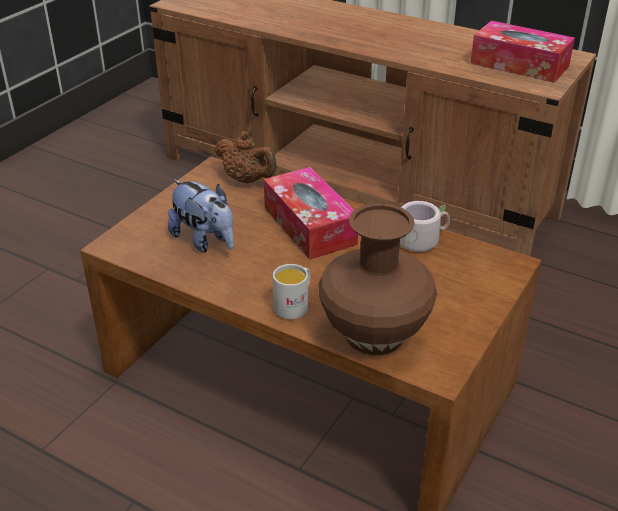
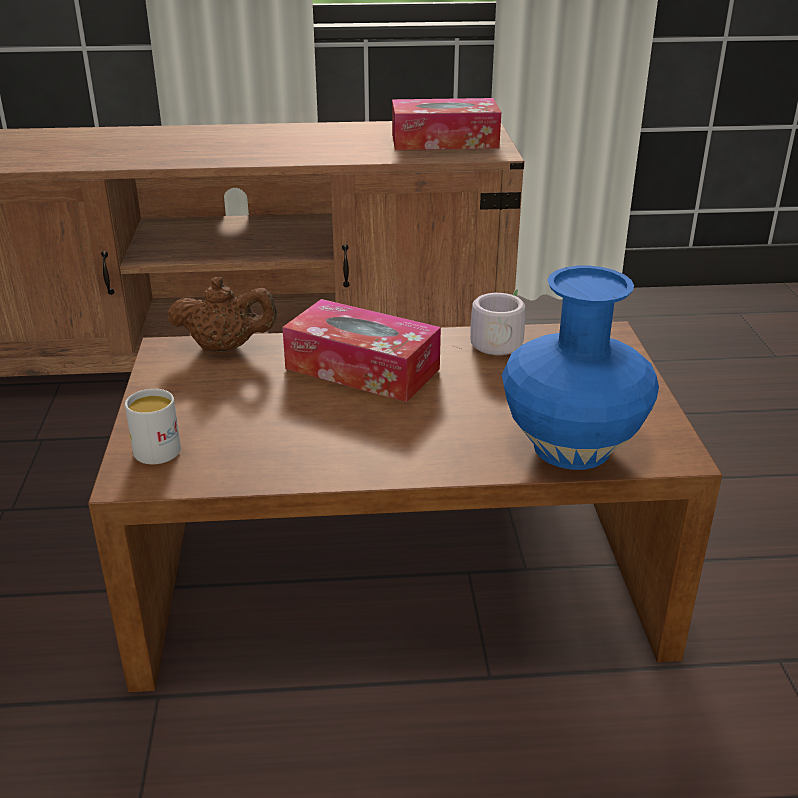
camera: 35 degrees left, 5 degrees down
plush toy [168,179,234,253] -> none
white mug [273,264,310,319] -> white mug moved to [125,389,181,464]
brown vase [318,203,437,355] -> blue vase [502,266,659,470]

